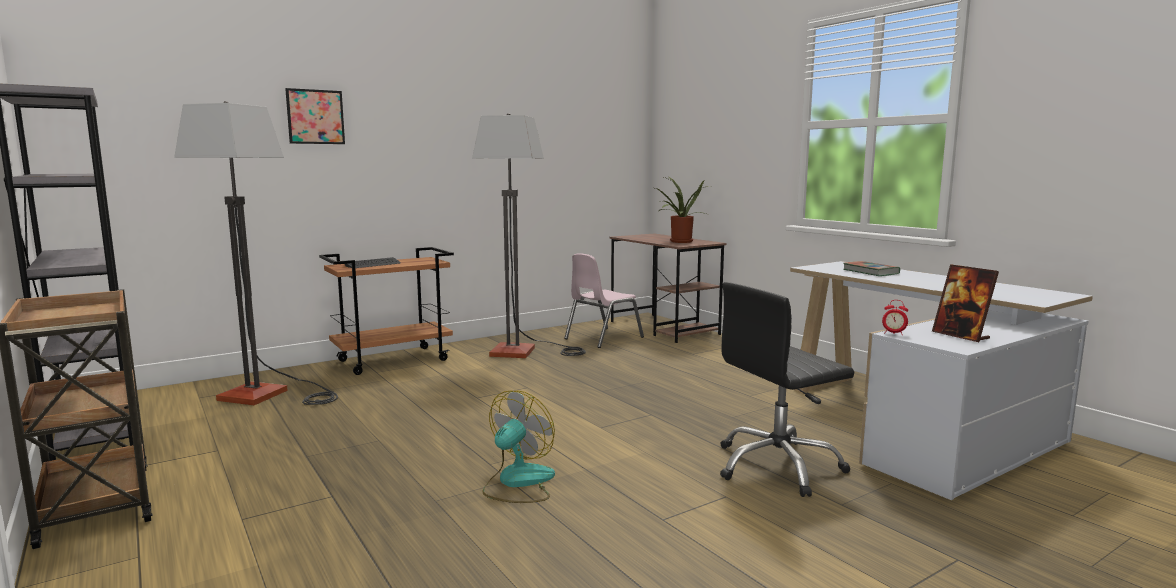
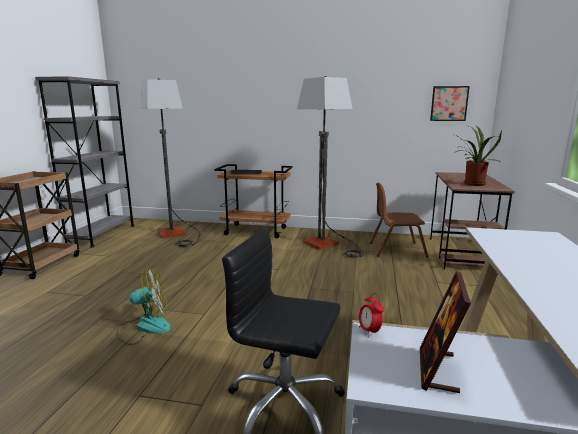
camera: 45 degrees right, 5 degrees up
picture [285,88,345,144] -> picture moved to [430,86,470,121]
pink chair [564,253,644,348] -> brown chair [370,182,428,257]
book [843,261,900,276] -> none

